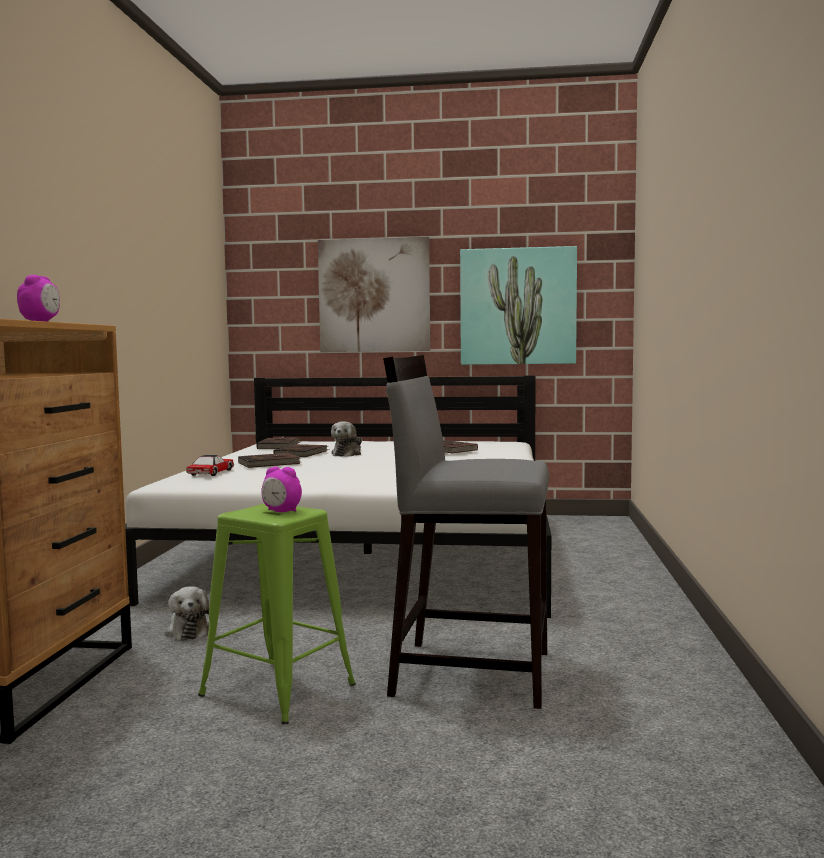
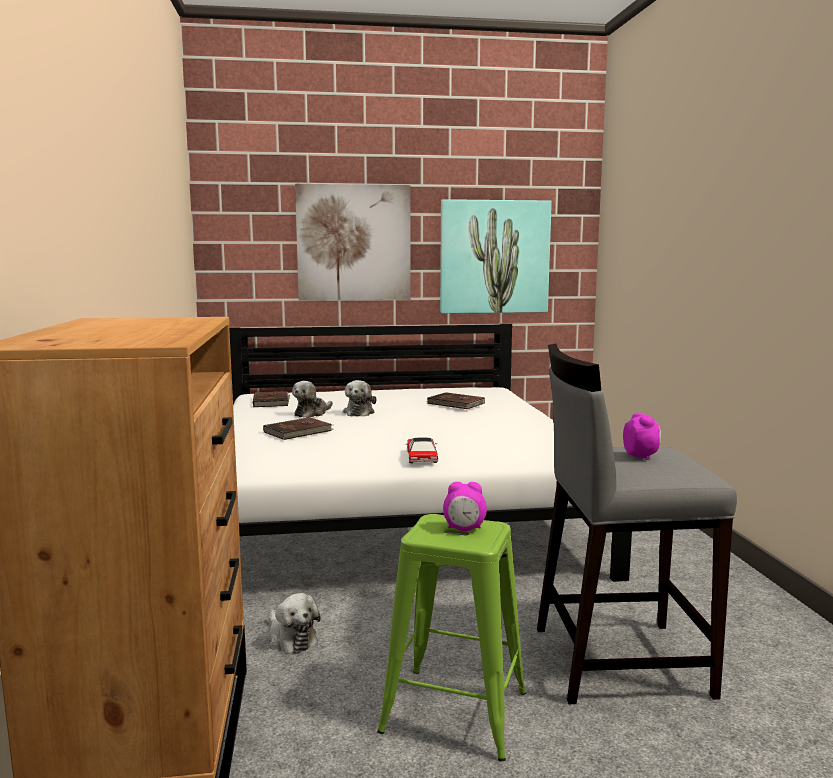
camera: 15 degrees left, 5 degrees up
alarm clock [17,275,60,322] -> alarm clock moved to [623,413,661,460]
toy car [186,455,234,476] -> toy car moved to [406,437,438,463]
brown book [273,444,330,457] -> plush toy [292,381,333,418]

